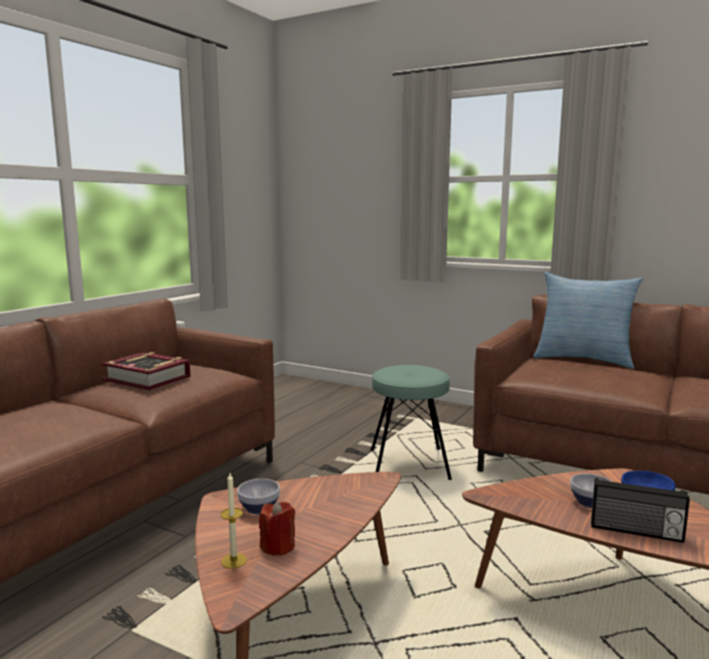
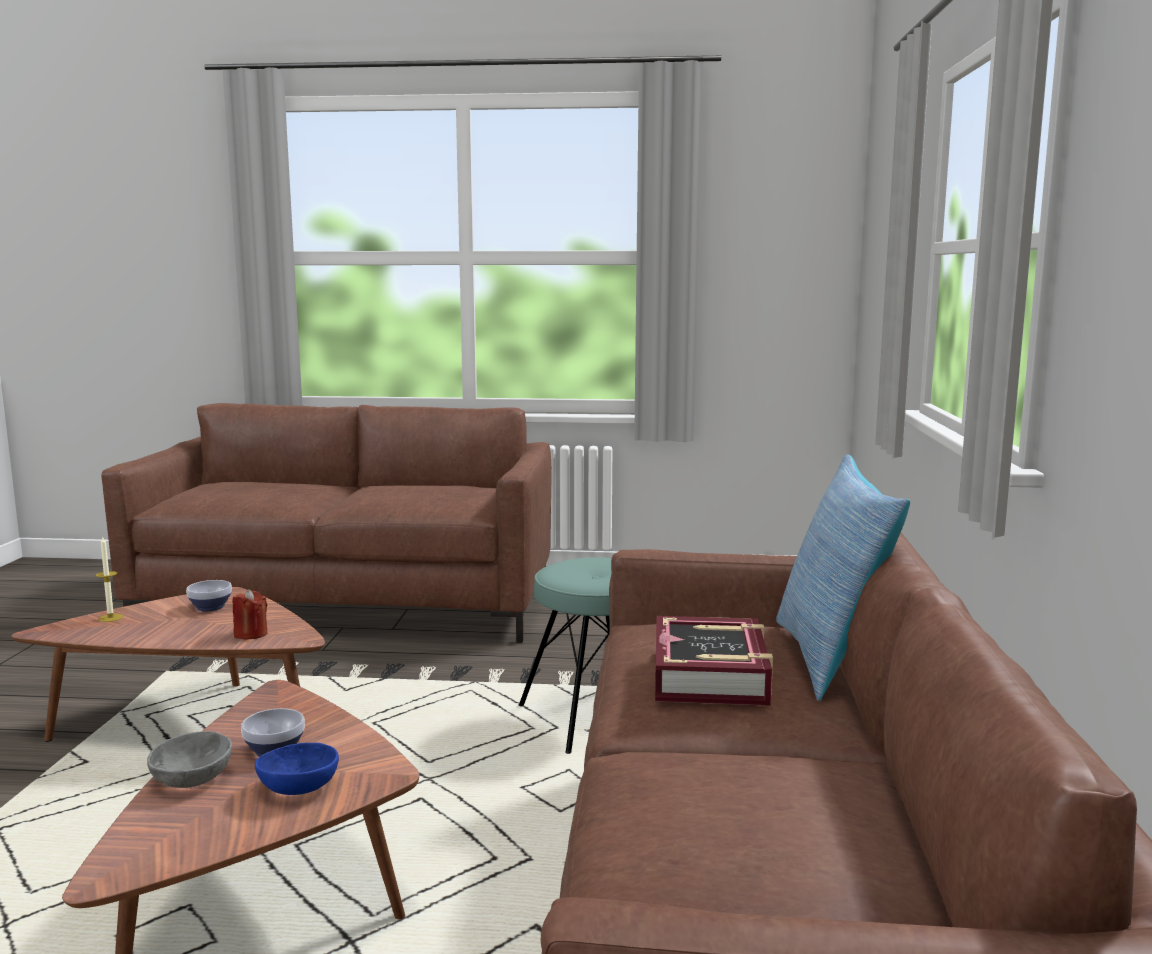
camera: 65 degrees right, 0 degrees up
book [102,352,191,390] -> book moved to [655,616,773,706]
red candle [259,501,295,556] -> red candle moved to [232,589,267,640]
radio [591,478,690,543] -> grey bowl [147,731,232,788]

